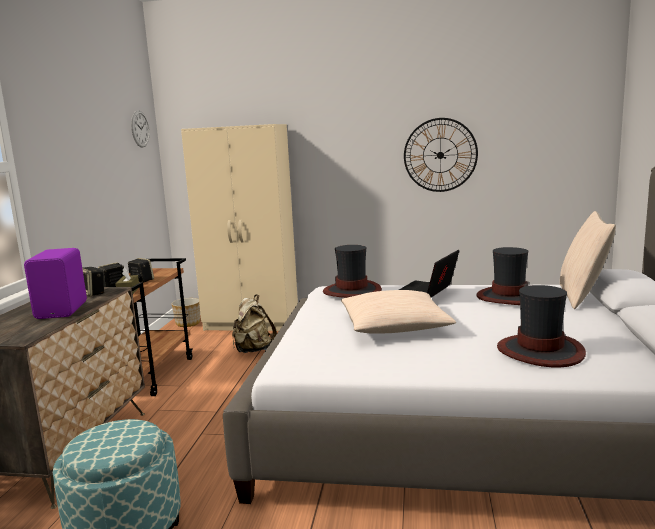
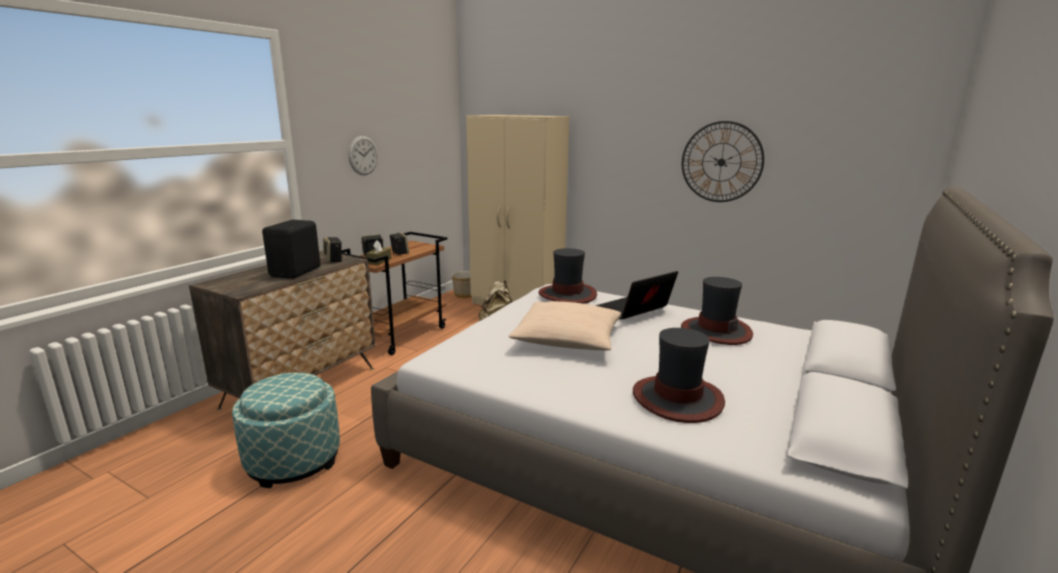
camera: 20 degrees right, 5 degrees up
purple speaker [24,248,87,319] -> black speaker [262,220,320,279]
wall clock [131,110,150,148] -> wall clock moved to [348,136,378,175]
beige pillow [560,211,616,309] -> none

